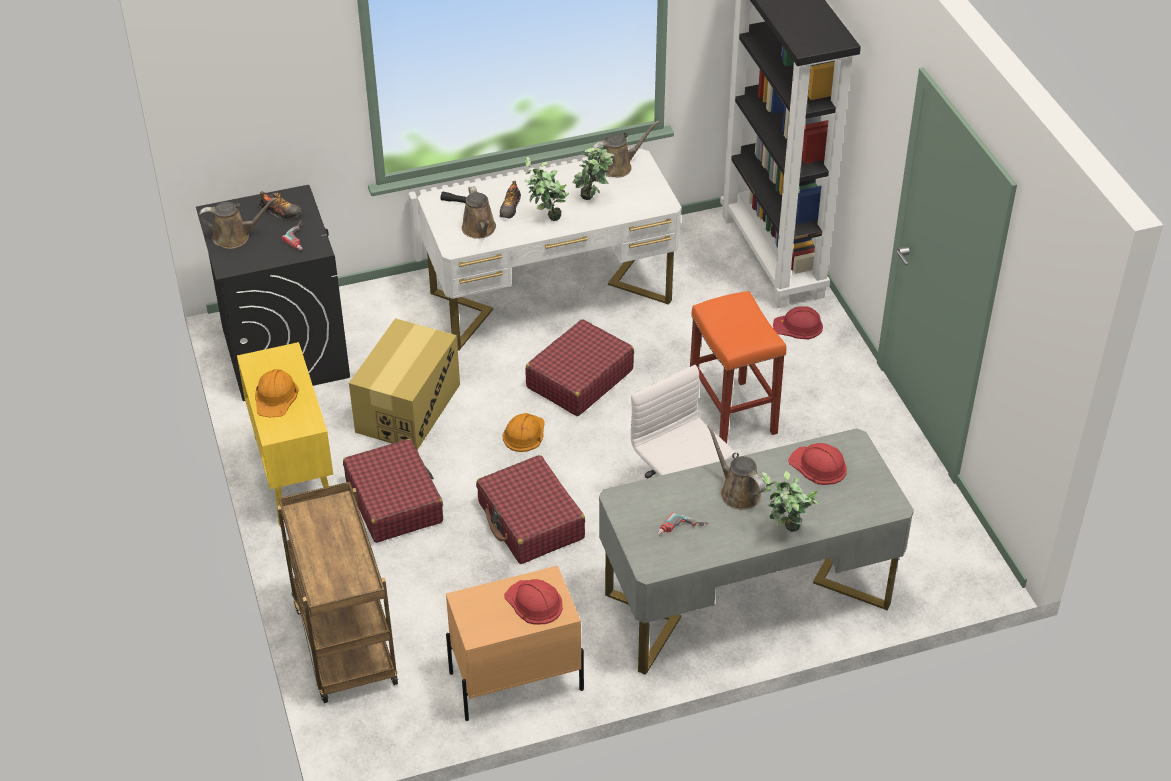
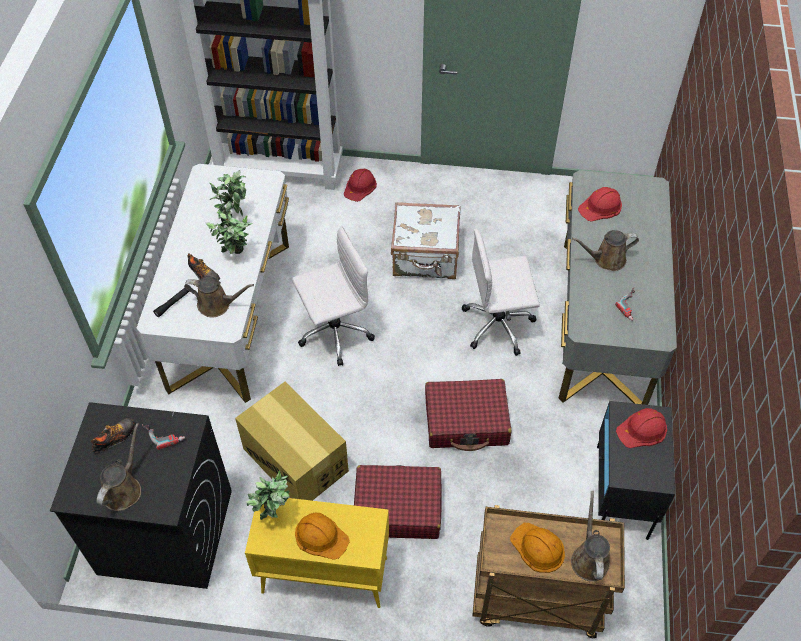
camera: 65 degrees left, 10 degrees up
beige nightstand [446,566,584,721] -> black nightstand [597,401,675,540]
orange hard hat [502,413,545,452] -> orange hard hat moved to [510,523,565,573]
red suitcase [525,319,634,416] -> white office chair [292,226,375,366]
brown watering can [592,121,659,178] -> brown watering can moved to [571,491,610,582]
orange stool [690,291,787,444] -> white suitcase [391,202,461,279]
potted plant [762,471,819,532] -> potted plant moved to [246,470,290,520]

